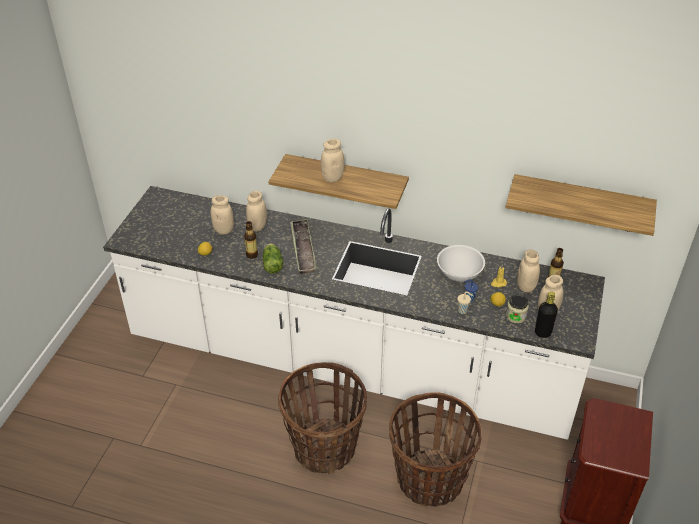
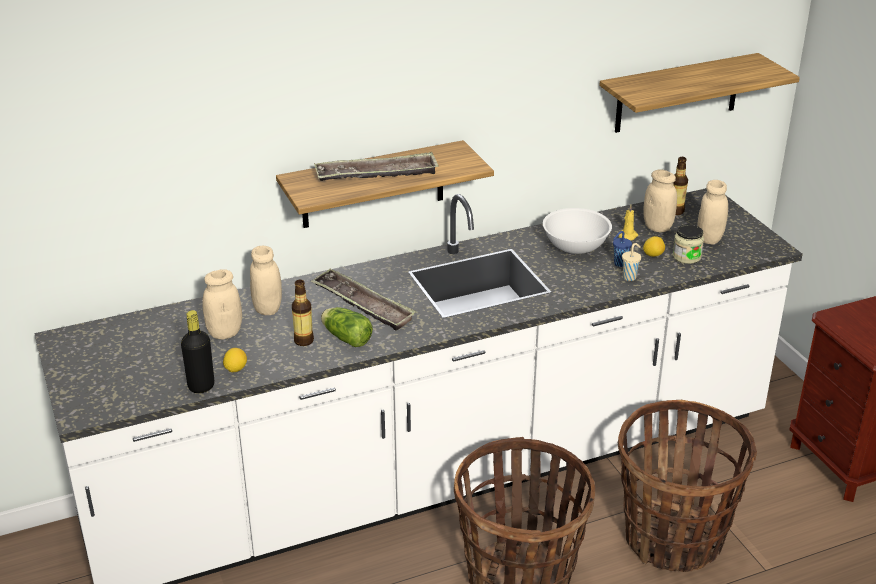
camera: 40 degrees left, 10 degrees down
beige jar [321,139,345,182] -> tray [314,152,439,181]
black bottle [535,292,558,338] -> black bottle moved to [181,310,214,393]

